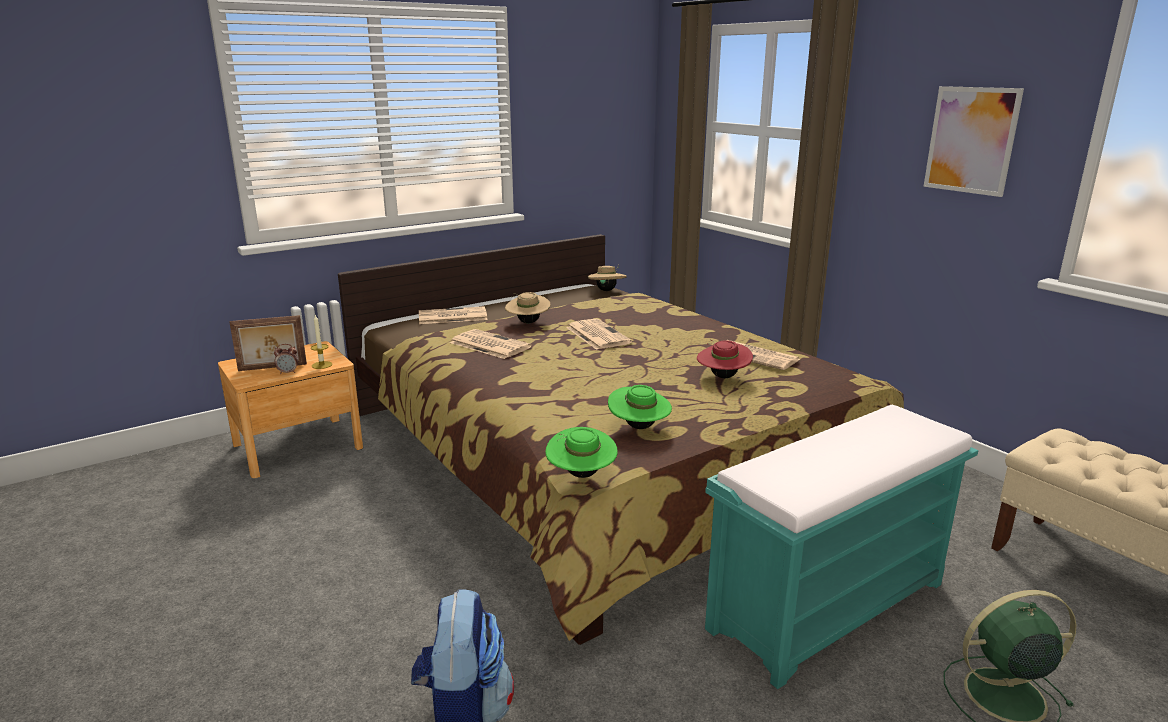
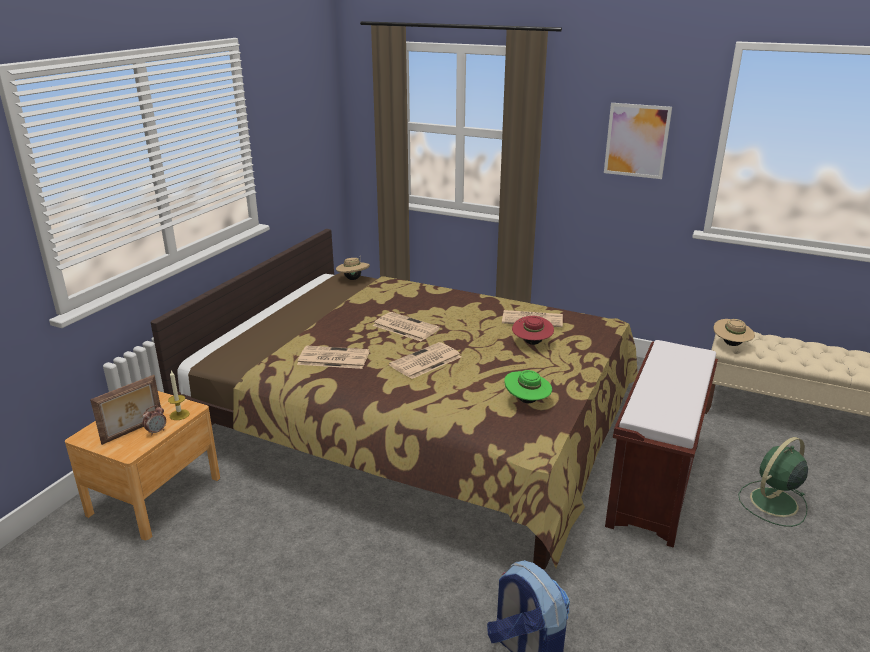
camera: 30 degrees left, 5 degrees up
newspaper [419,306,488,324] -> newspaper moved to [389,342,461,379]
beige hat [505,292,550,323] -> beige hat moved to [714,319,755,346]
green hat [545,427,618,478] -> none
turquoise bench [705,405,979,689] -> brown bench [605,340,718,547]

